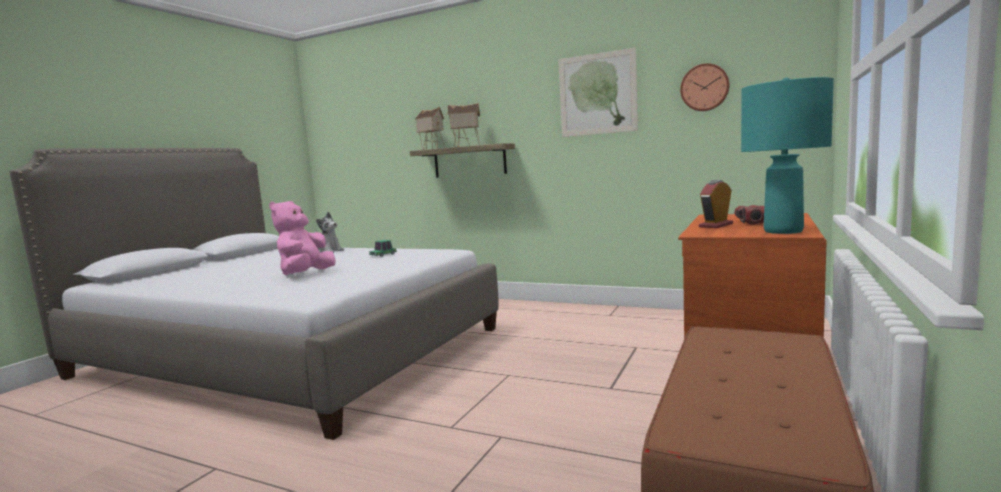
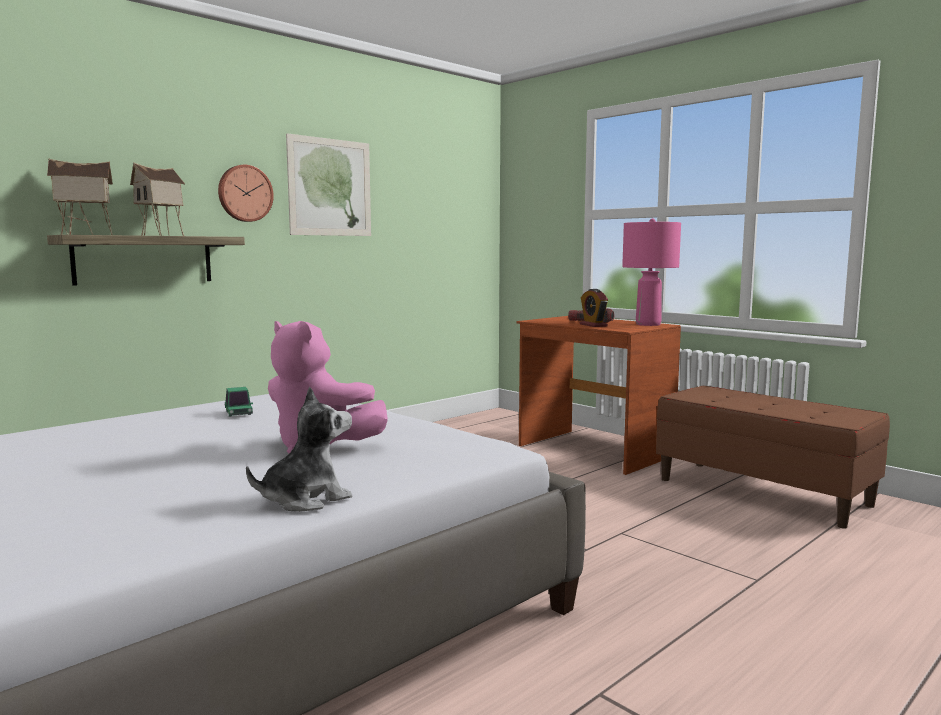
camera: 70 degrees left, 0 degrees up
plush toy [316,212,344,253] -> plush toy moved to [246,387,352,512]
wall clock [680,63,730,111] -> wall clock moved to [218,165,274,222]
turquoise table lamp [741,77,834,234] -> pink table lamp [622,218,681,326]

